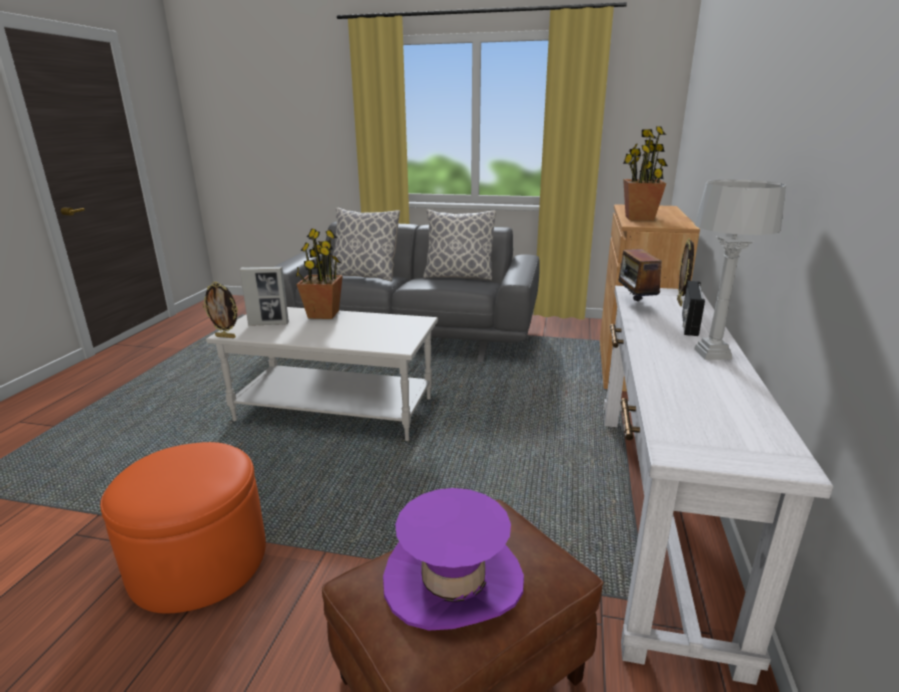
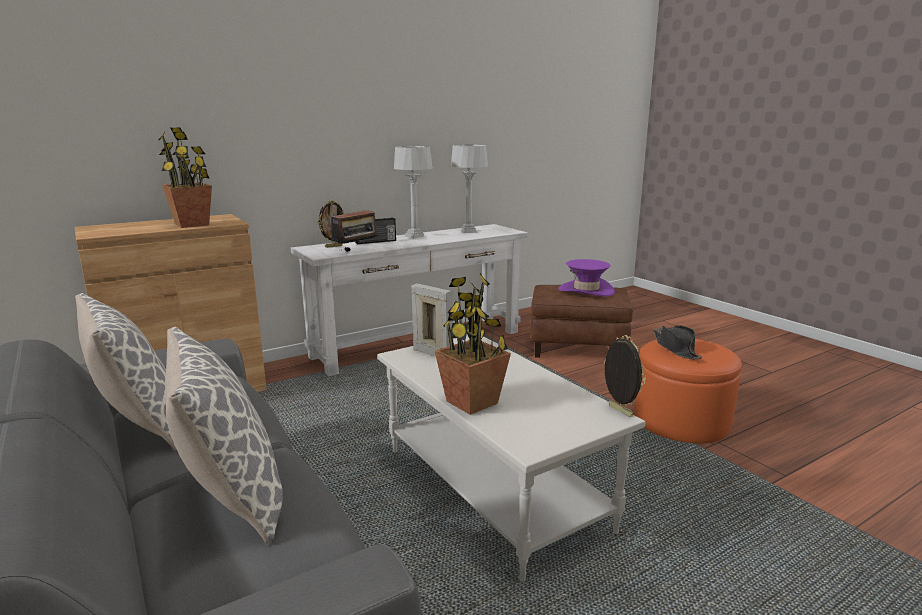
camera: 135 degrees left, 5 degrees down
picture frame [240,267,289,326] -> picture frame moved to [411,283,453,357]
none -> grey table lamp [451,145,488,233]
none -> black hat [653,325,702,359]

